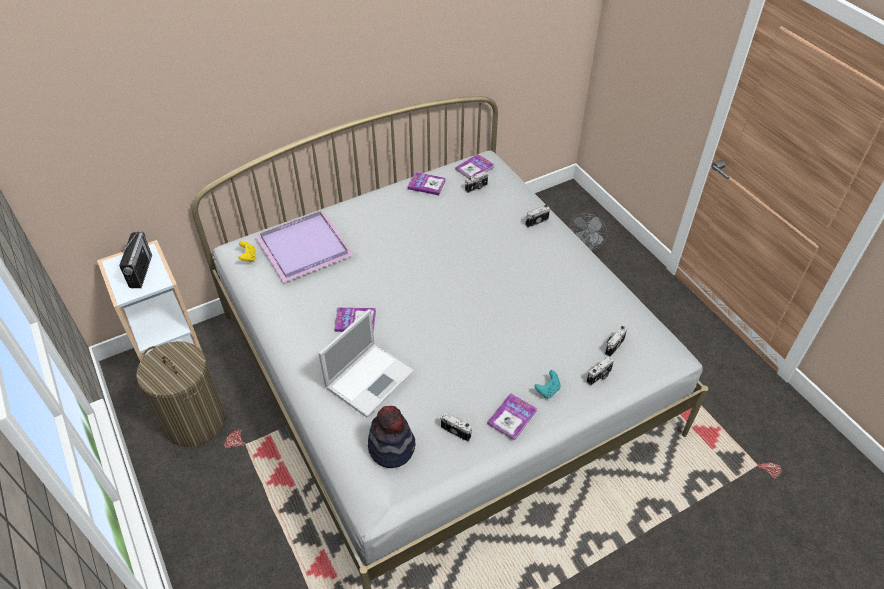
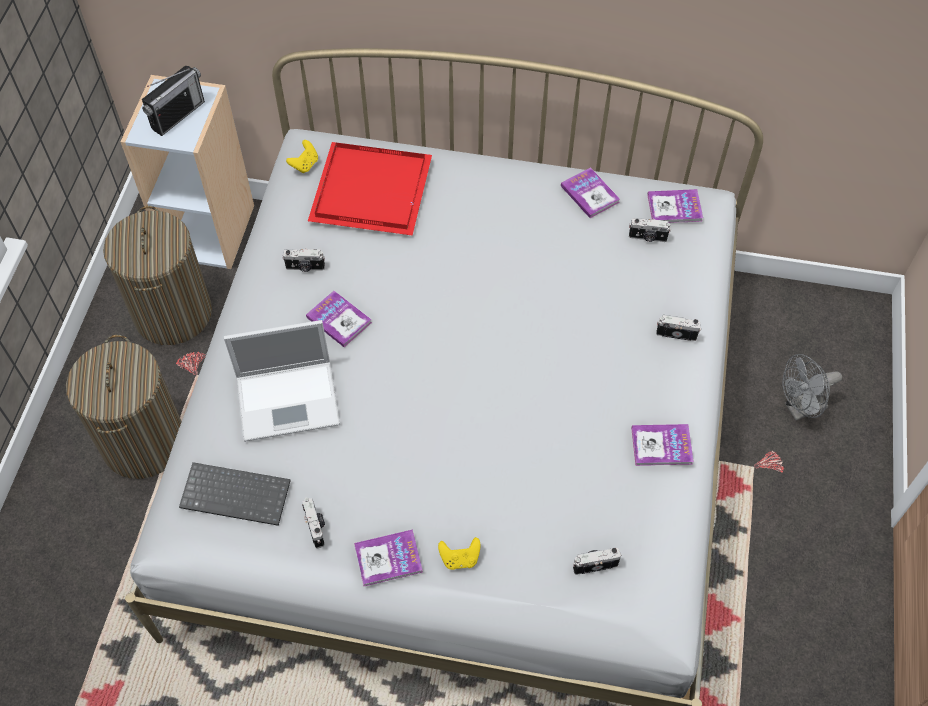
camera: 40 degrees right, 10 degrees up
purple tray [256,211,354,283] -> red tray [308,142,432,236]
hat [368,406,415,468] -> keyboard [179,462,291,526]
turquoise game controller [534,370,561,398] -> yellow game controller [438,537,481,570]
camera [587,357,614,386] -> camera moved to [282,249,325,272]
none -> laundry basket [66,335,182,479]
none -> book [631,424,694,466]

